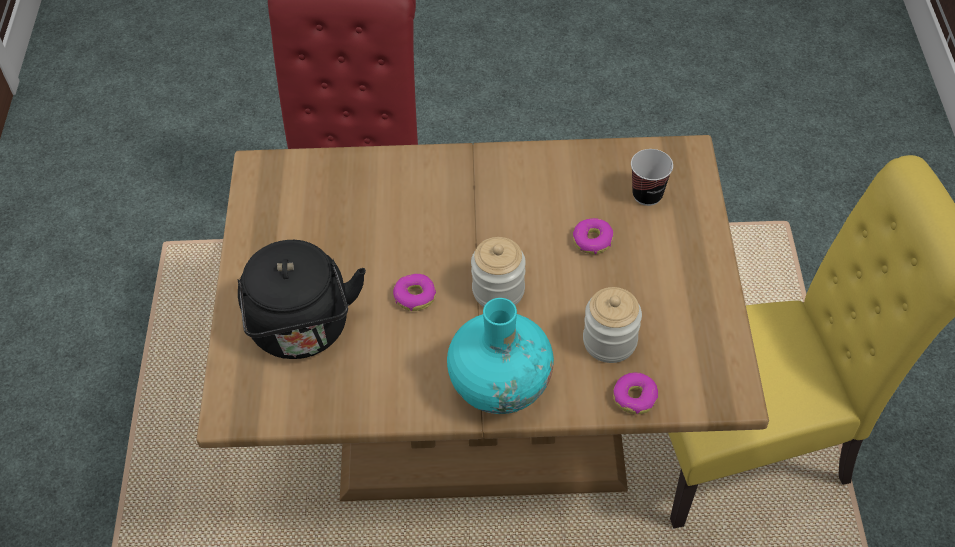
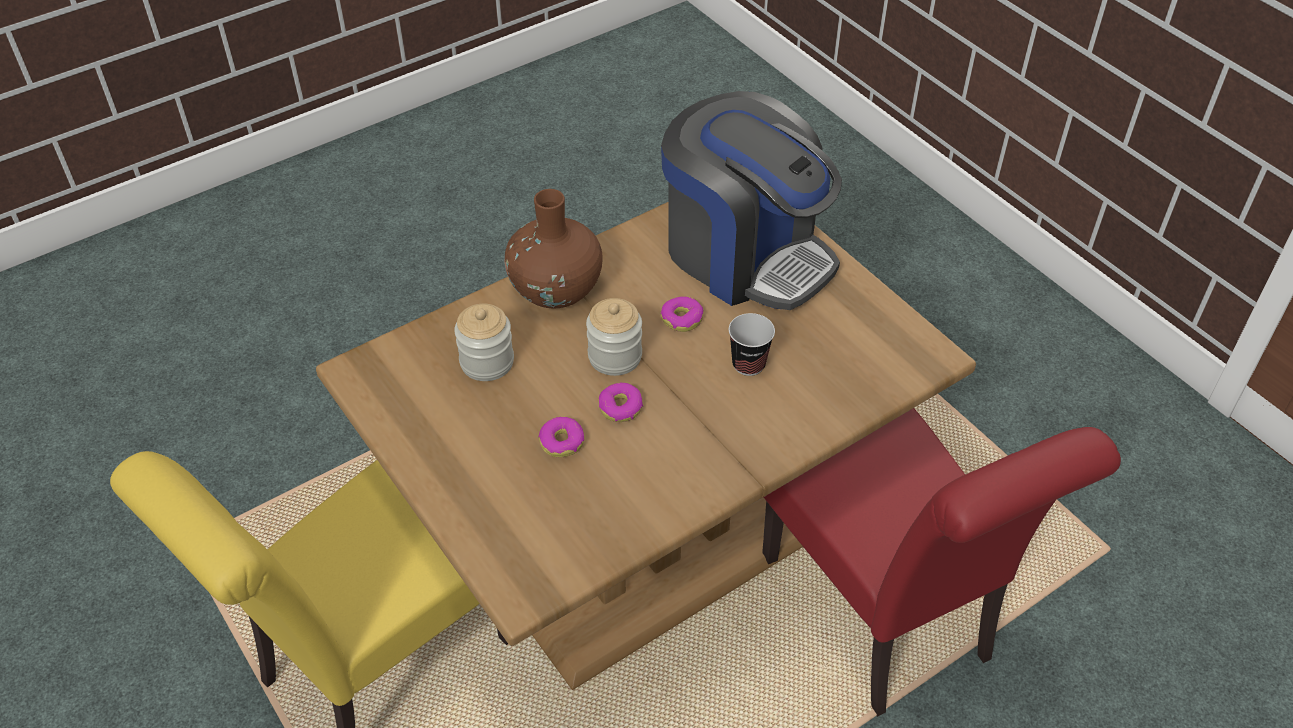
camera: 145 degrees right, 5 degrees down
black kettle [237,240,366,359] -> coffee machine [661,91,842,310]
turquoise vase [447,298,554,414] -> brown vase [504,189,603,308]
donut [613,373,658,414] -> donut moved to [599,383,643,422]
cup [631,149,673,206] -> cup moved to [729,313,775,376]

